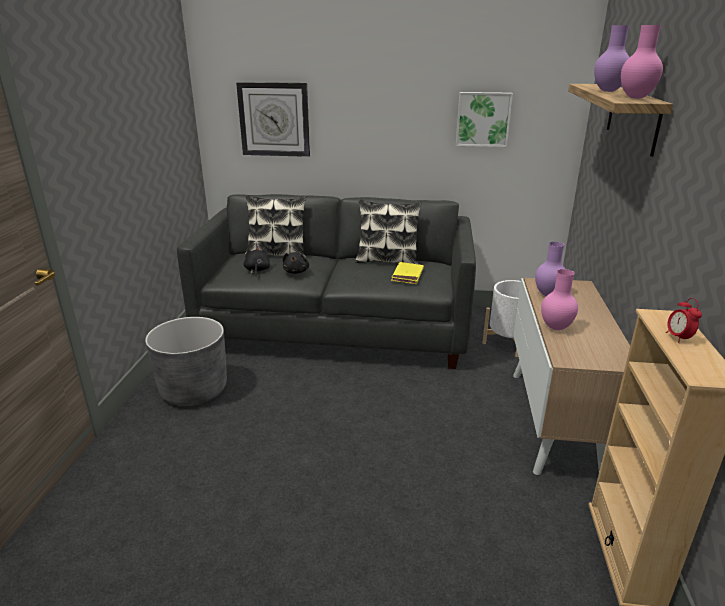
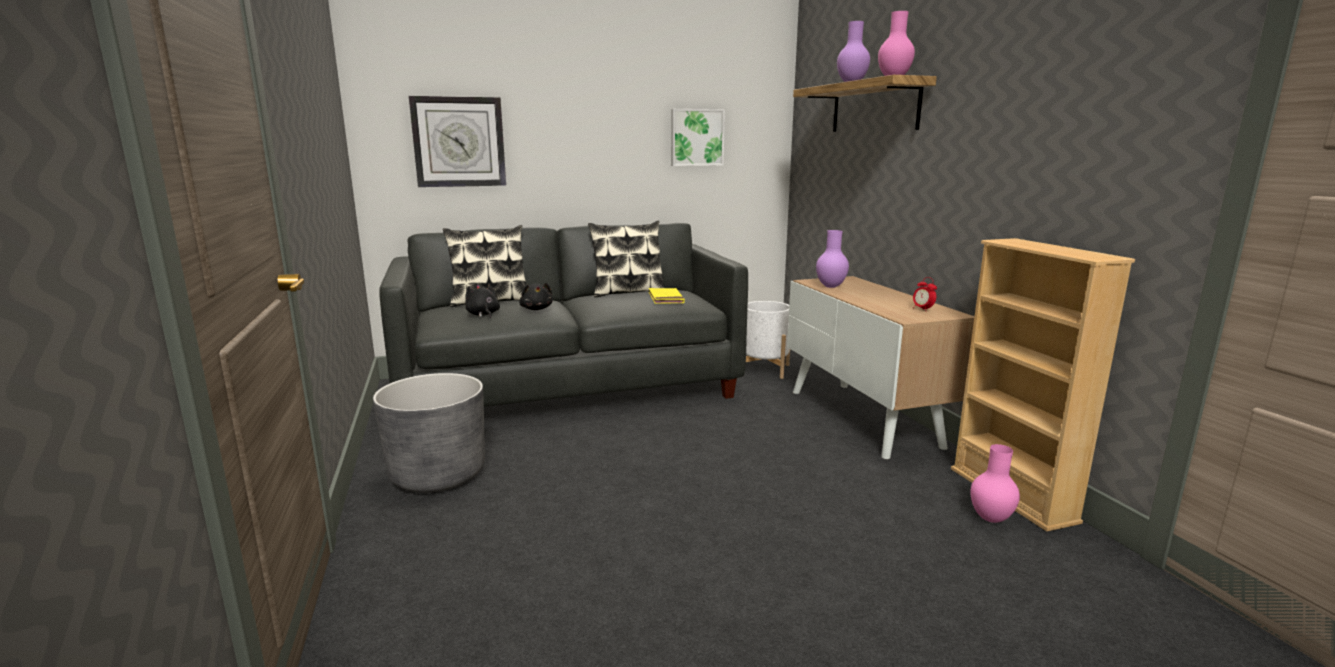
camera: 25 degrees left, 10 degrees down
pink vase [541,269,578,330] -> pink vase moved to [970,444,1020,523]
alarm clock [666,298,702,343] -> alarm clock moved to [913,277,937,309]

